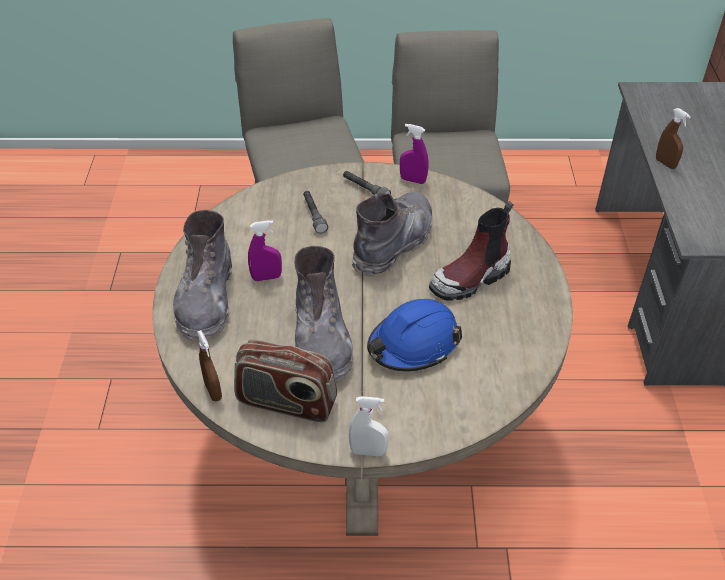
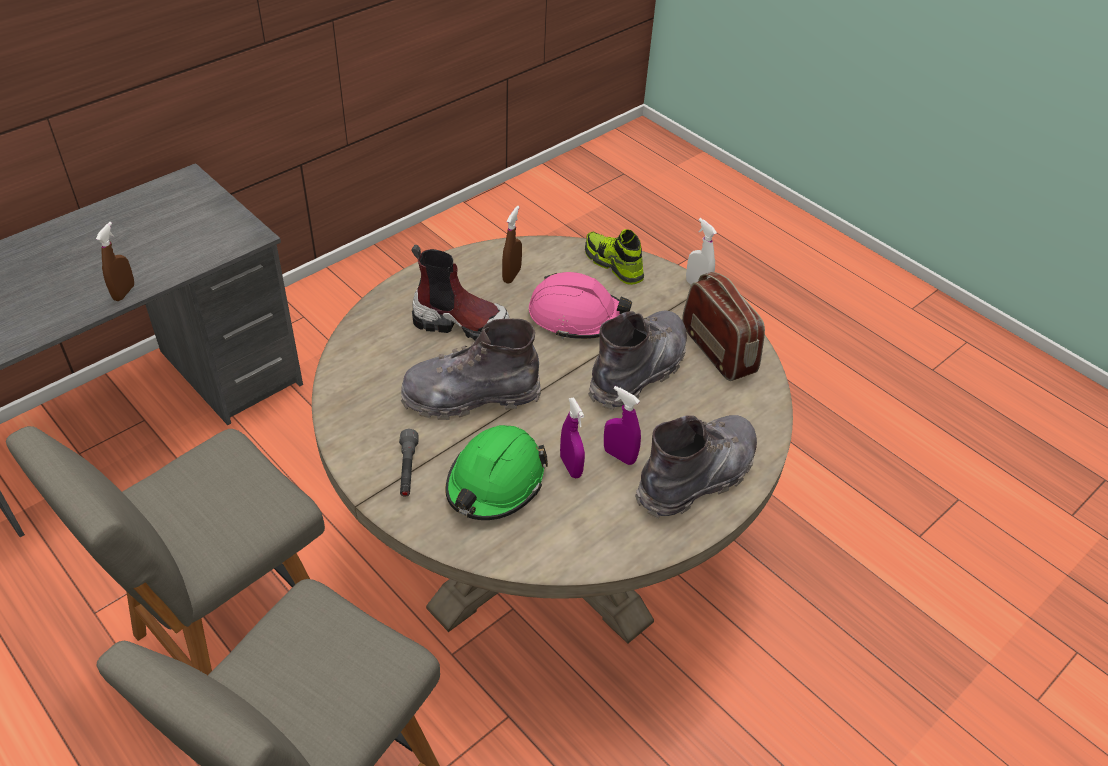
camera: 135 degrees left, 0 degrees up
brown spray bottle [197,330,222,401] -> brown spray bottle moved to [502,206,522,284]
grey flashlight [303,191,328,234] -> green hard hat [445,425,548,520]
blue hard hat [367,299,462,371] -> pink hard hat [529,272,632,339]
purple spray bottle [400,124,428,184] -> purple spray bottle moved to [560,398,585,478]
none -> shoe [585,229,644,285]

